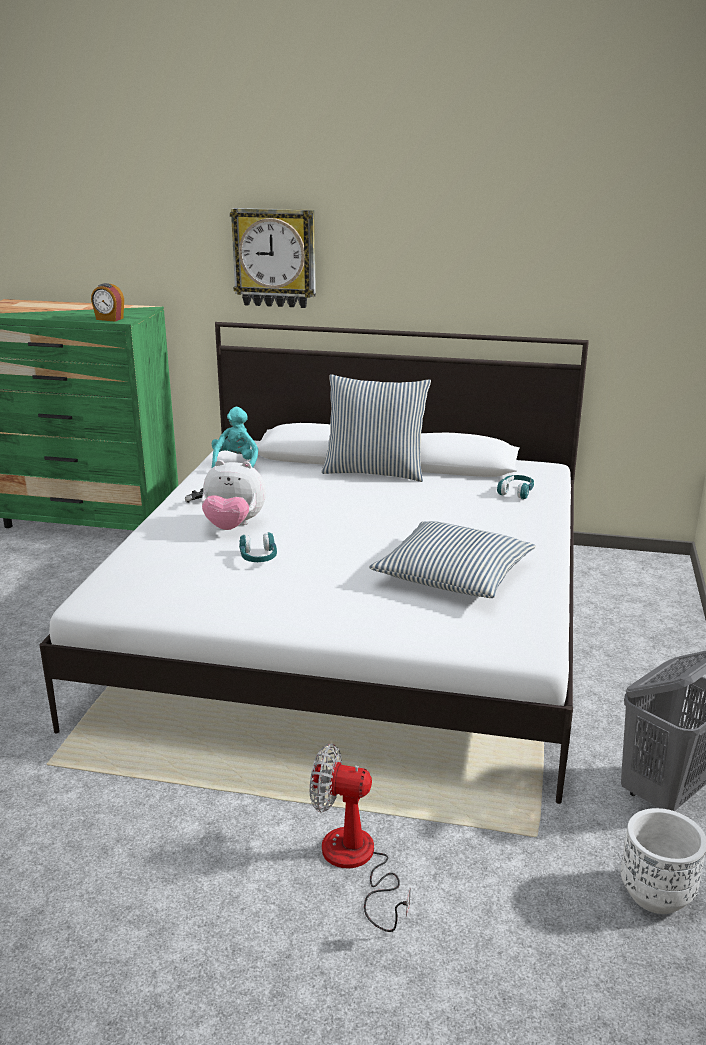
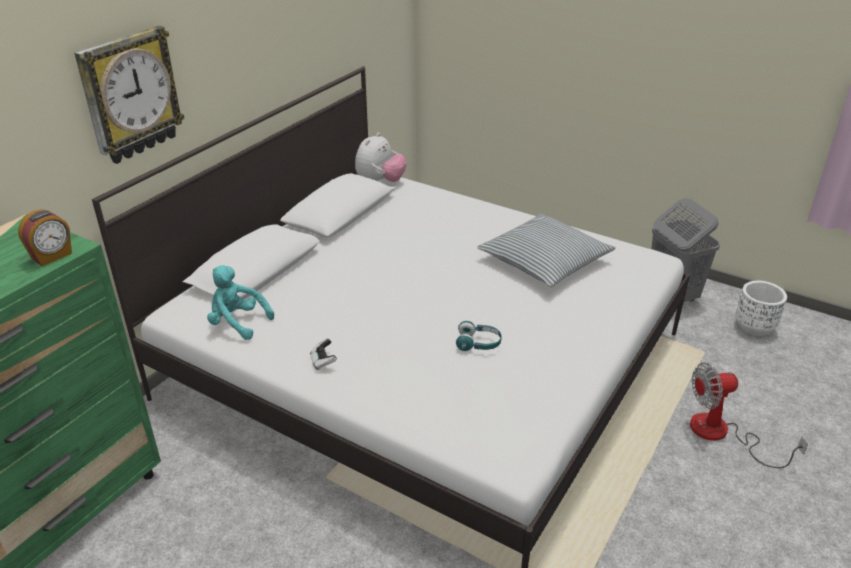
camera: 70 degrees left, 10 degrees up
plush toy [201,460,266,530] -> plush toy moved to [355,132,407,182]
fan [310,743,410,932] -> fan turned 45 degrees clockwise [690,362,808,468]
pillow [322,374,431,482] -> none
turquoise headphones [497,475,534,499] -> none

